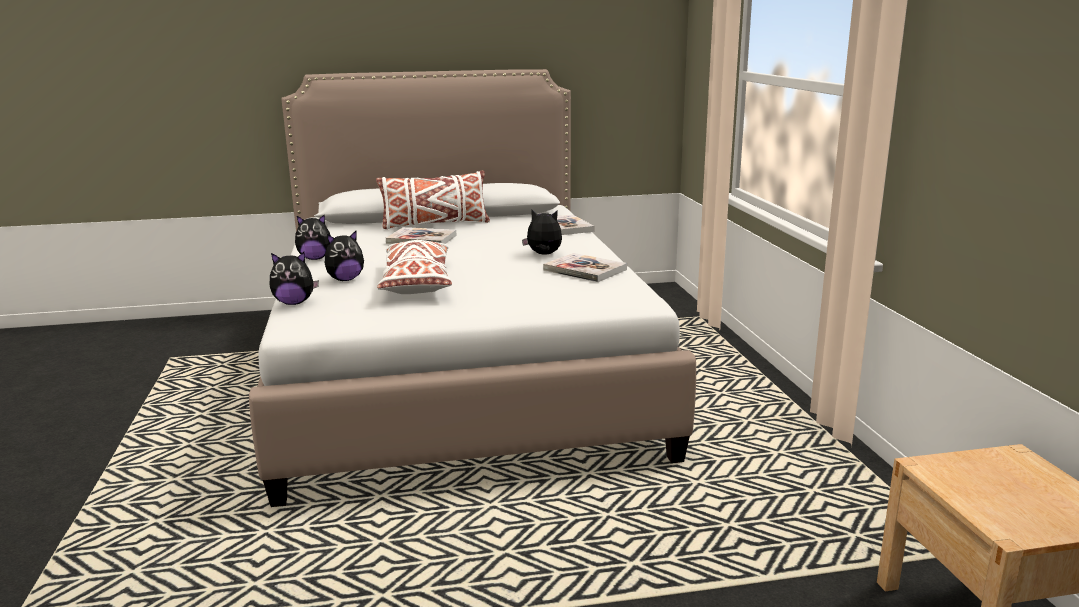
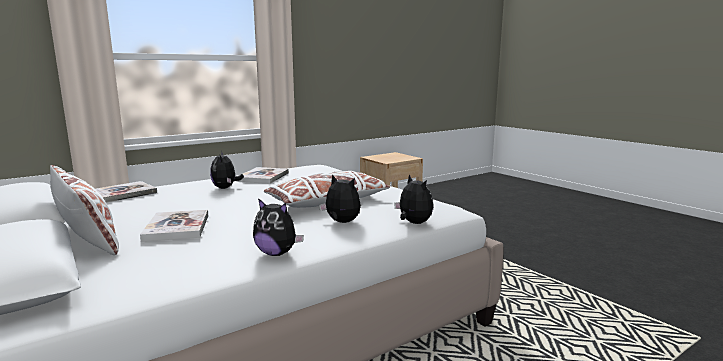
camera: 115 degrees left, 5 degrees down
plush toy [295,215,331,260] -> plush toy turned 150 degrees clockwise [253,198,304,256]

